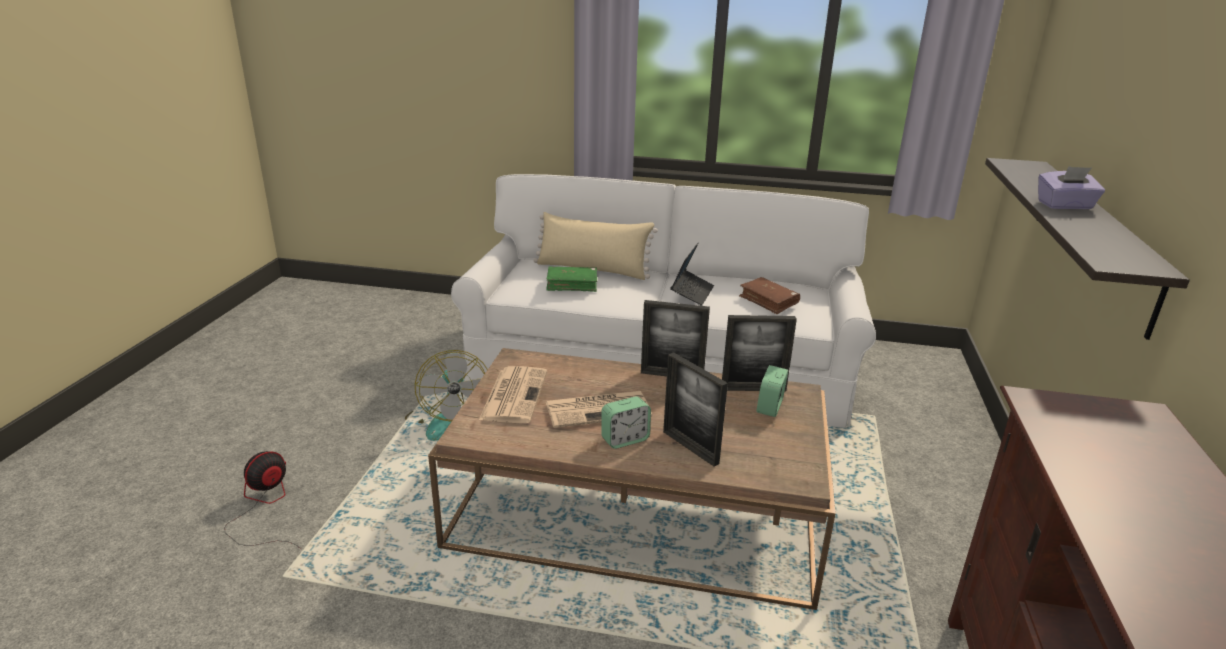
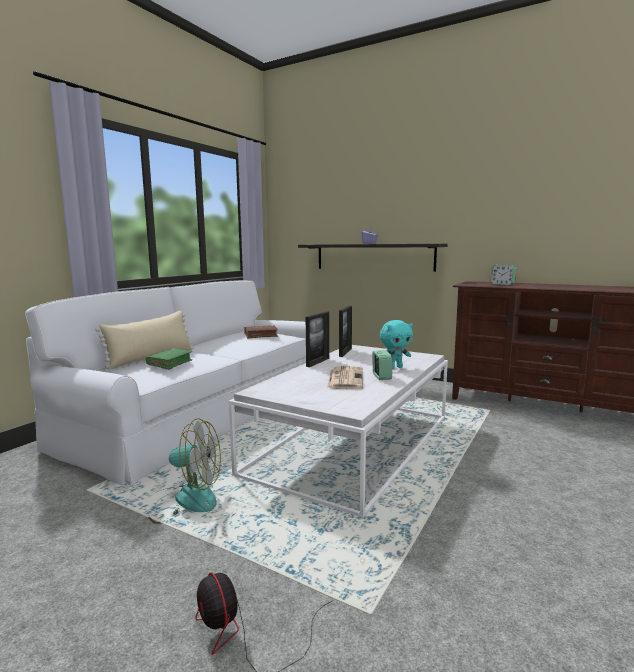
camera: 70 degrees left, 15 degrees down
brown coffee table [428,348,836,610] -> white coffee table [229,345,448,518]
newspaper [479,366,547,423] -> none
picture frame [663,352,728,467] -> turquoise plush toy [380,320,413,369]
laptop [671,243,714,306] -> none
alarm clock [756,365,788,417] -> alarm clock moved to [491,265,516,285]

